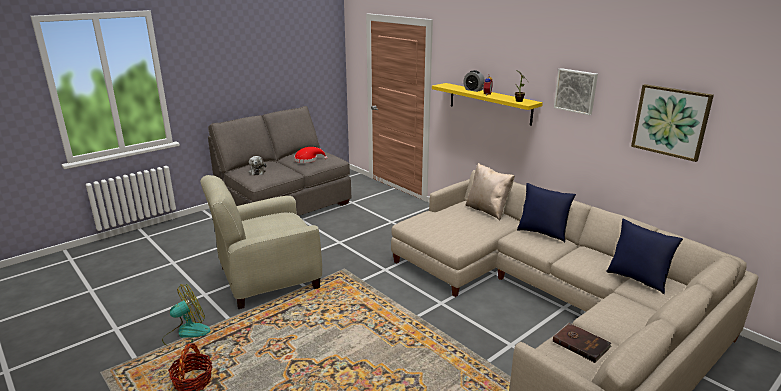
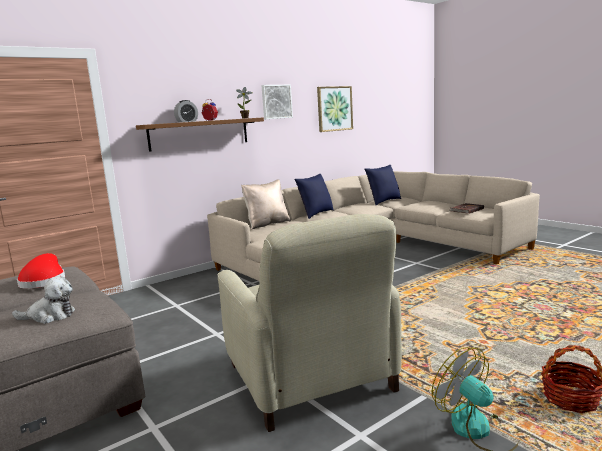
camera: 85 degrees left, 10 degrees down
yellow shelf [432,83,543,126] -> brown shelf [136,117,264,152]

